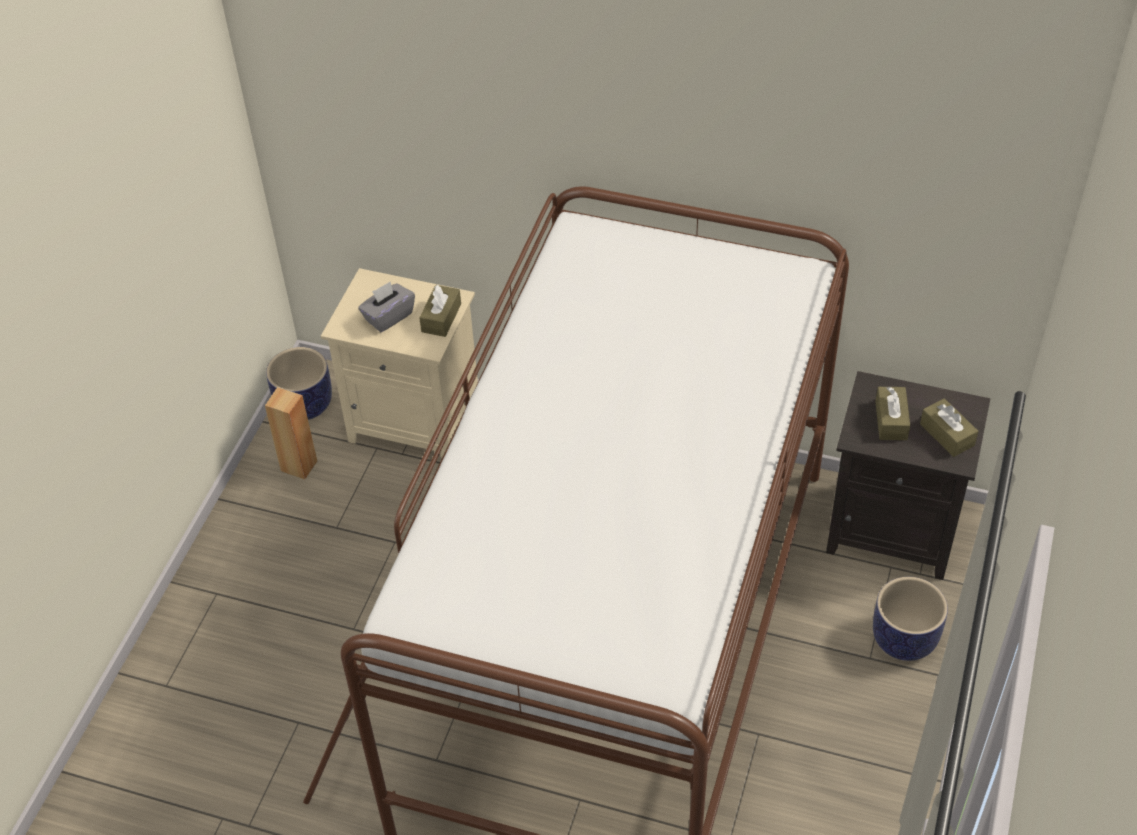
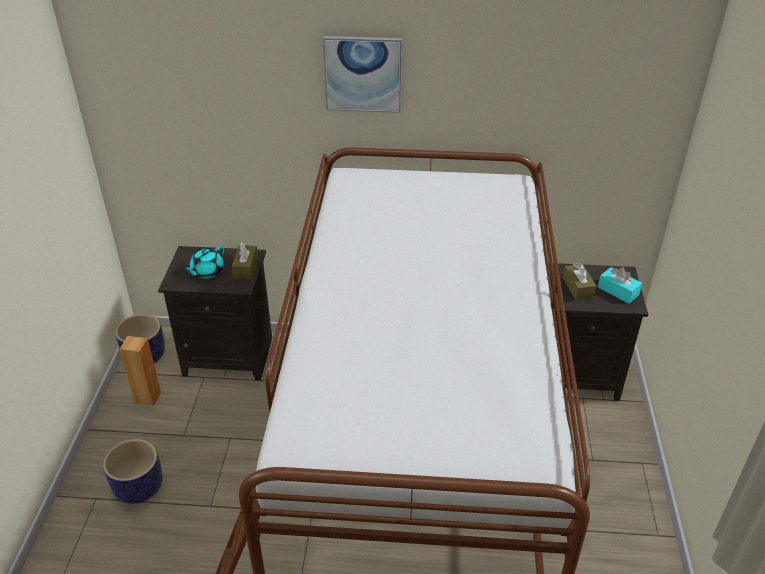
camera: 15 degrees left, 10 degrees down
beige nightstand [321,268,478,458] -> black nightstand [158,246,272,381]
grey tissue box [358,282,415,332] -> turquoise teapot [184,246,224,279]
planter [873,577,948,661] -> planter moved to [103,439,163,504]
brown tissue box [920,398,978,457] -> turquoise tissue box [598,267,642,304]
none -> picture [323,36,402,113]

